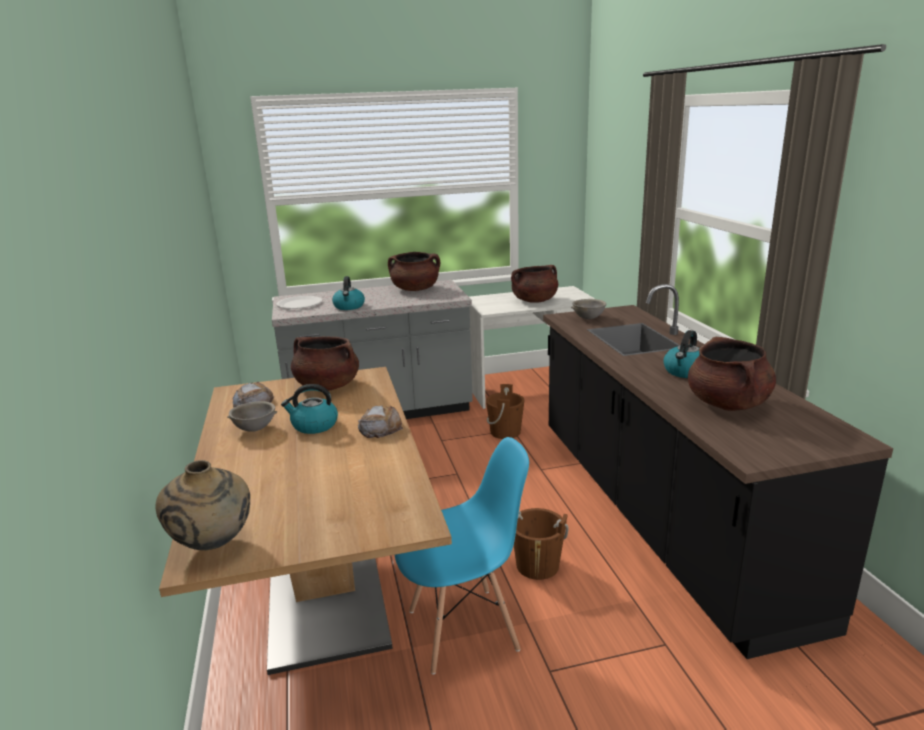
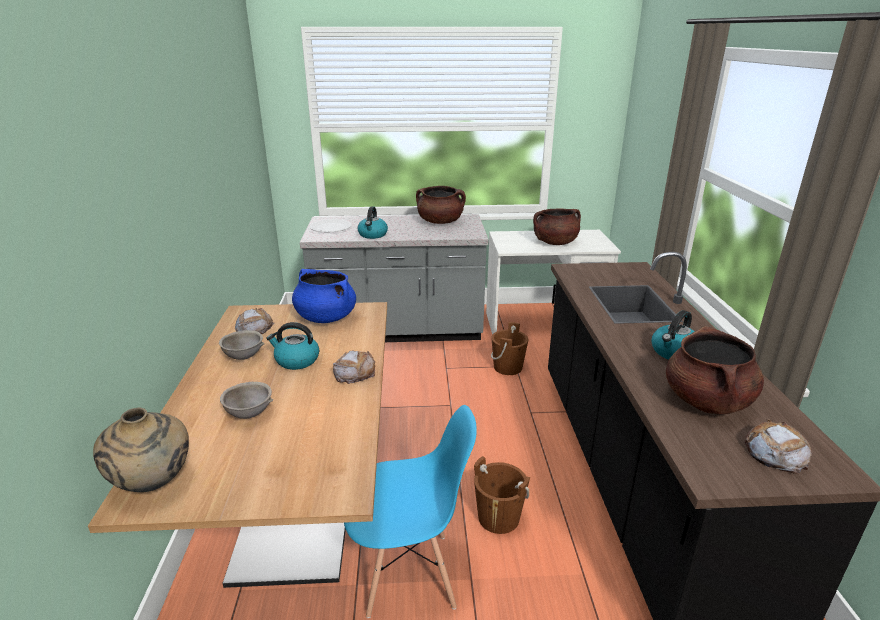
camera: 10 degrees right, 5 degrees up
brown cooking pot [291,337,359,391] -> blue cooking pot [292,269,356,323]
grey bowl [571,299,606,319] -> grey bowl moved to [220,382,273,419]
none -> bread [745,419,812,474]

